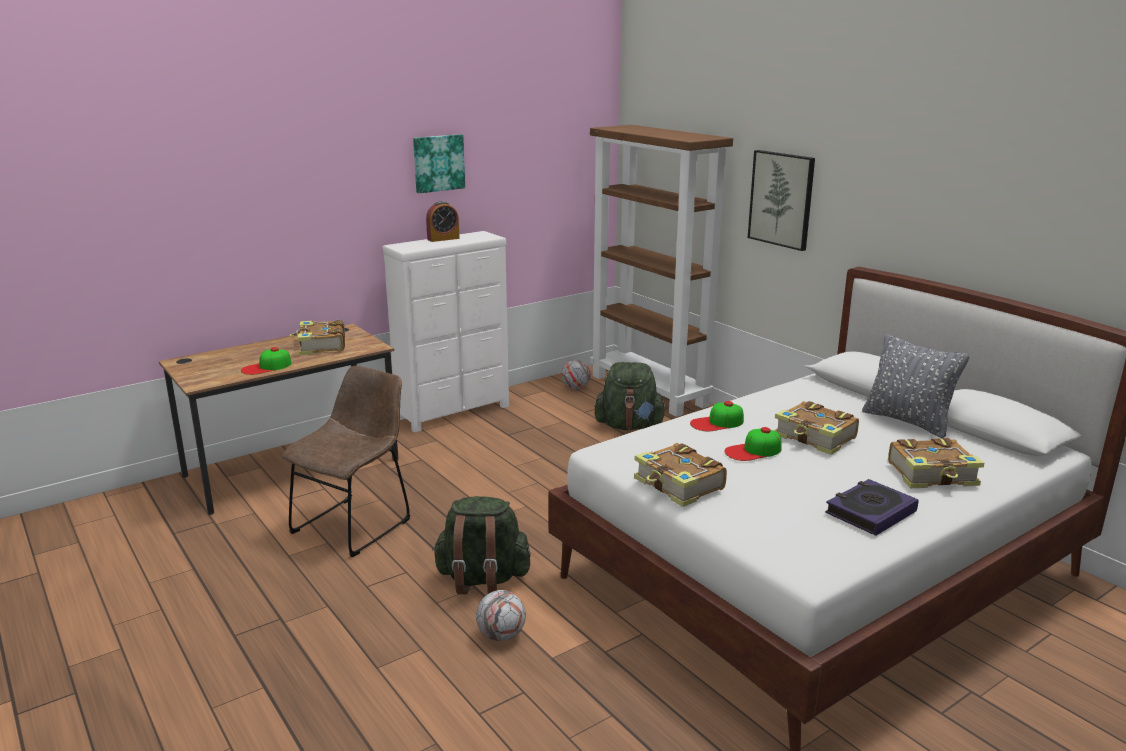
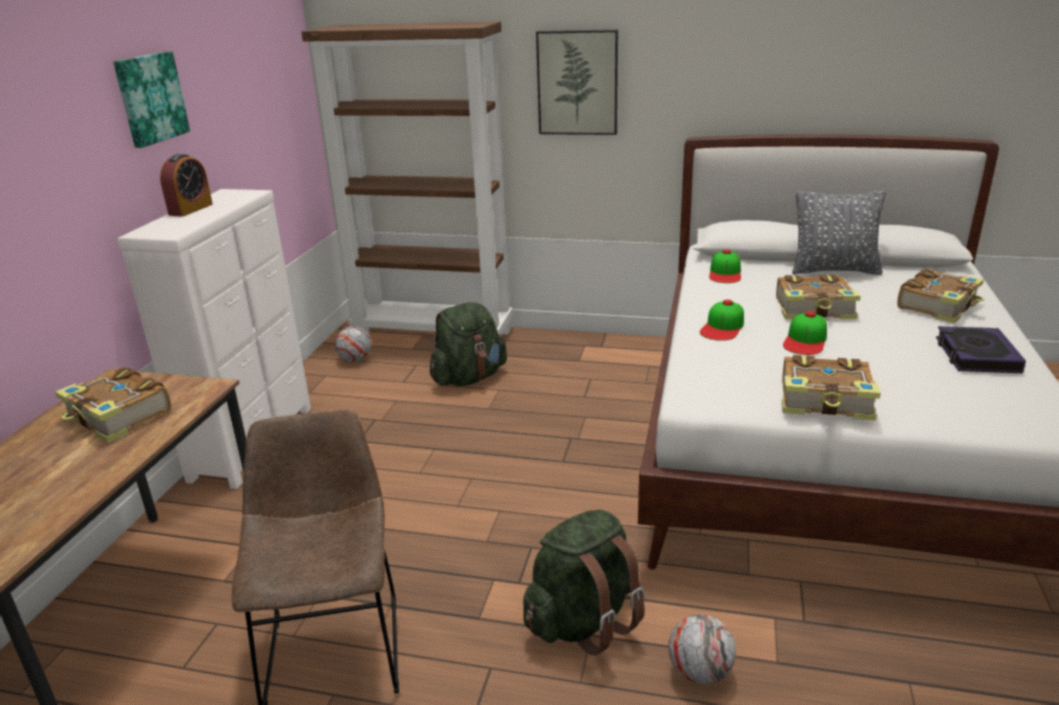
camera: 40 degrees left, 5 degrees up
cap [241,347,291,375] -> cap moved to [709,249,741,283]

